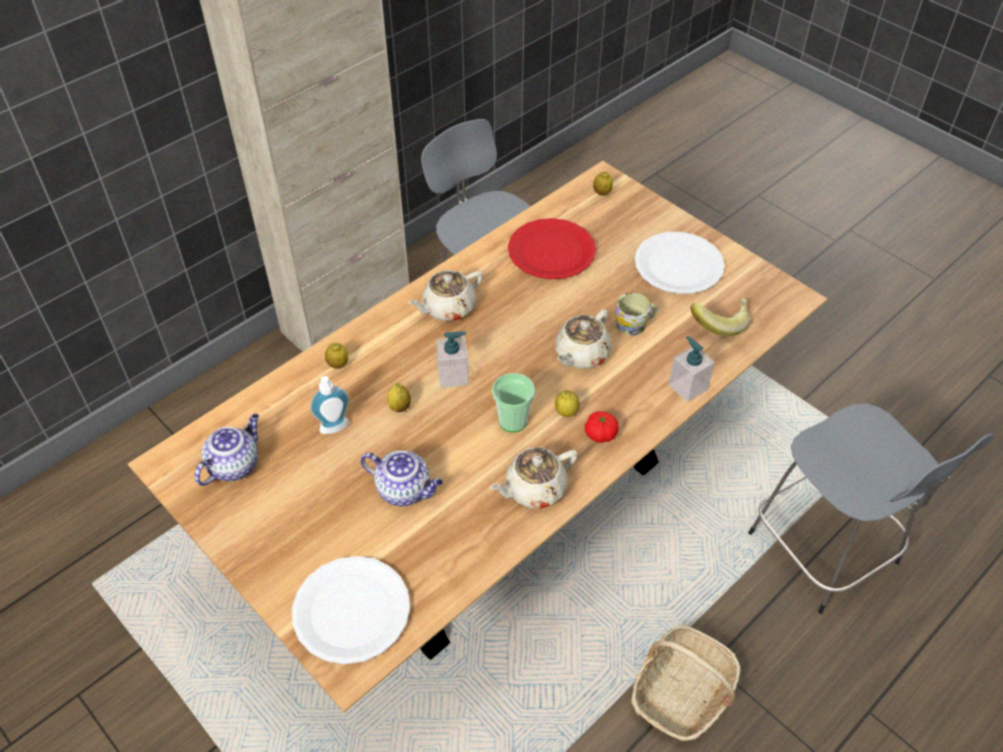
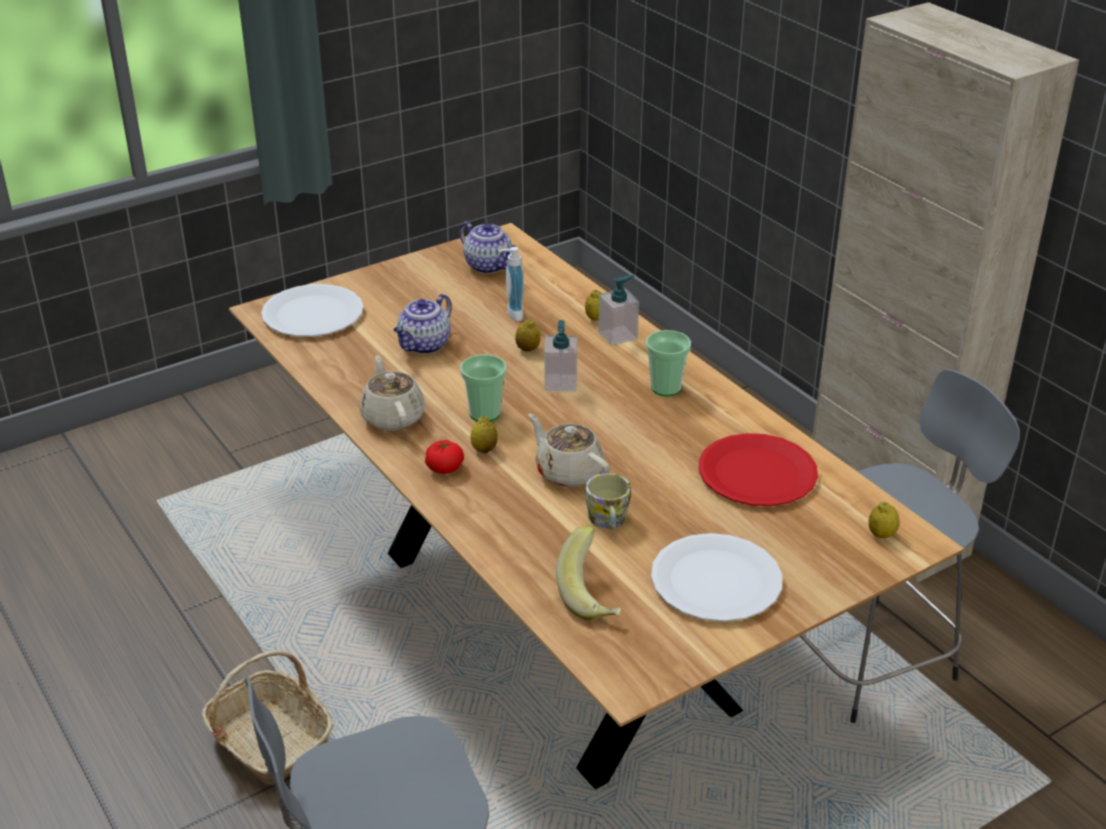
camera: 100 degrees right, 15 degrees down
beige teapot [408,270,483,321] -> cup [646,330,691,396]
soap dispenser [668,336,715,402] -> soap dispenser moved to [598,275,639,346]

